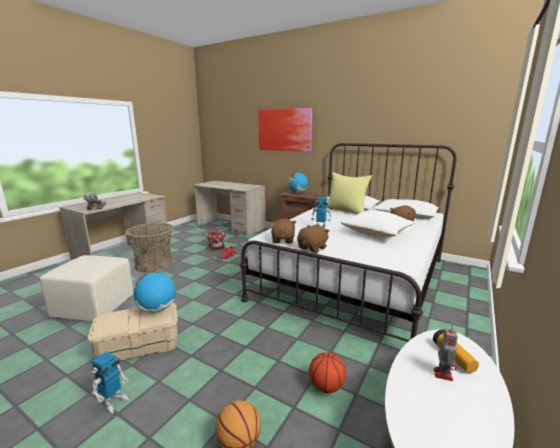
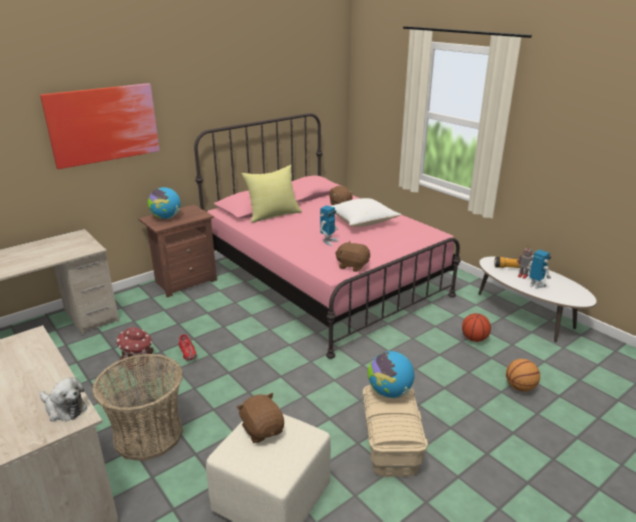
camera: 70 degrees left, 10 degrees up
toy robot [91,351,129,414] -> toy robot moved to [527,250,551,289]
white bed [240,143,457,342] -> pink bed [194,113,461,359]
brown plush toy [297,225,330,253] -> brown plush toy moved to [236,393,284,443]

